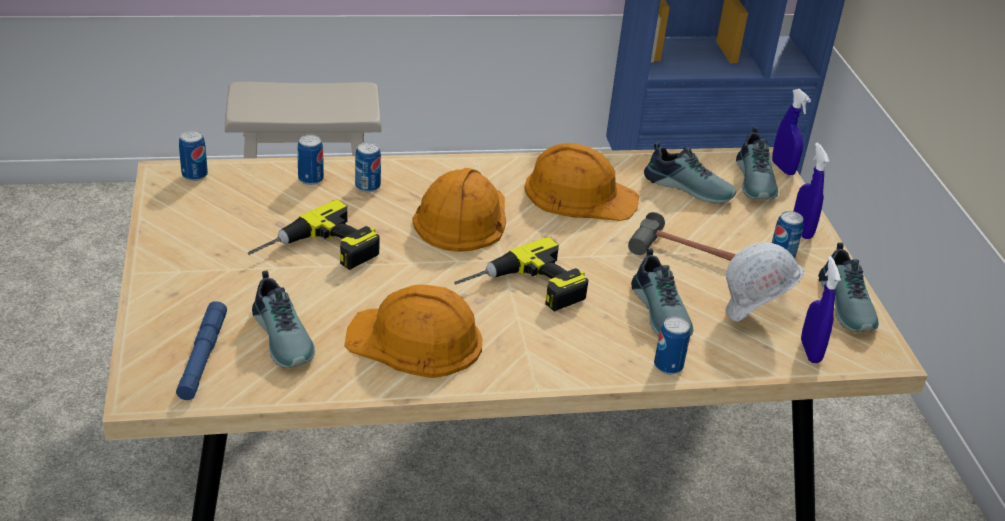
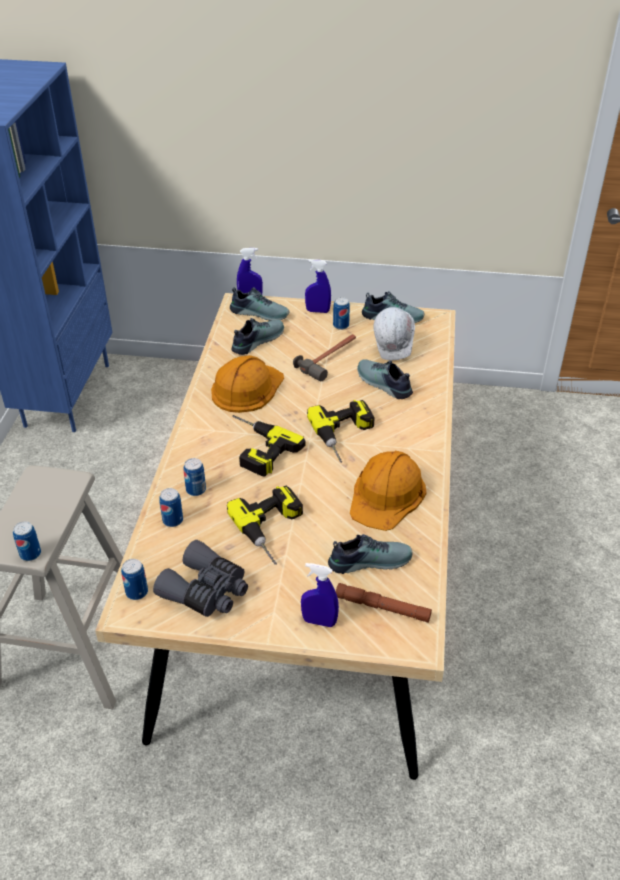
camera: 70 degrees left, 5 degrees up
blue flashlight [176,301,227,400] -> brown flashlight [336,583,432,623]
orange hard hat [412,168,506,252] -> power drill [233,415,306,477]
shoe [631,248,693,336] -> shoe turned 135 degrees counterclockwise [357,359,413,399]
can [654,317,690,374] -> can moved to [13,521,41,561]
blue spray bottle [801,256,841,363] -> blue spray bottle moved to [301,563,339,627]
none -> grey binoculars [153,540,248,617]

